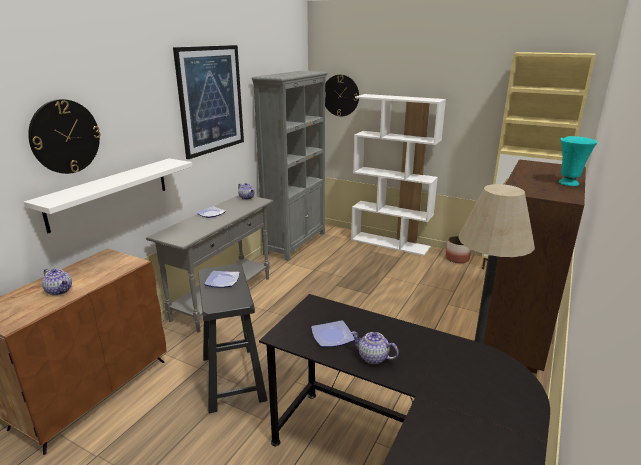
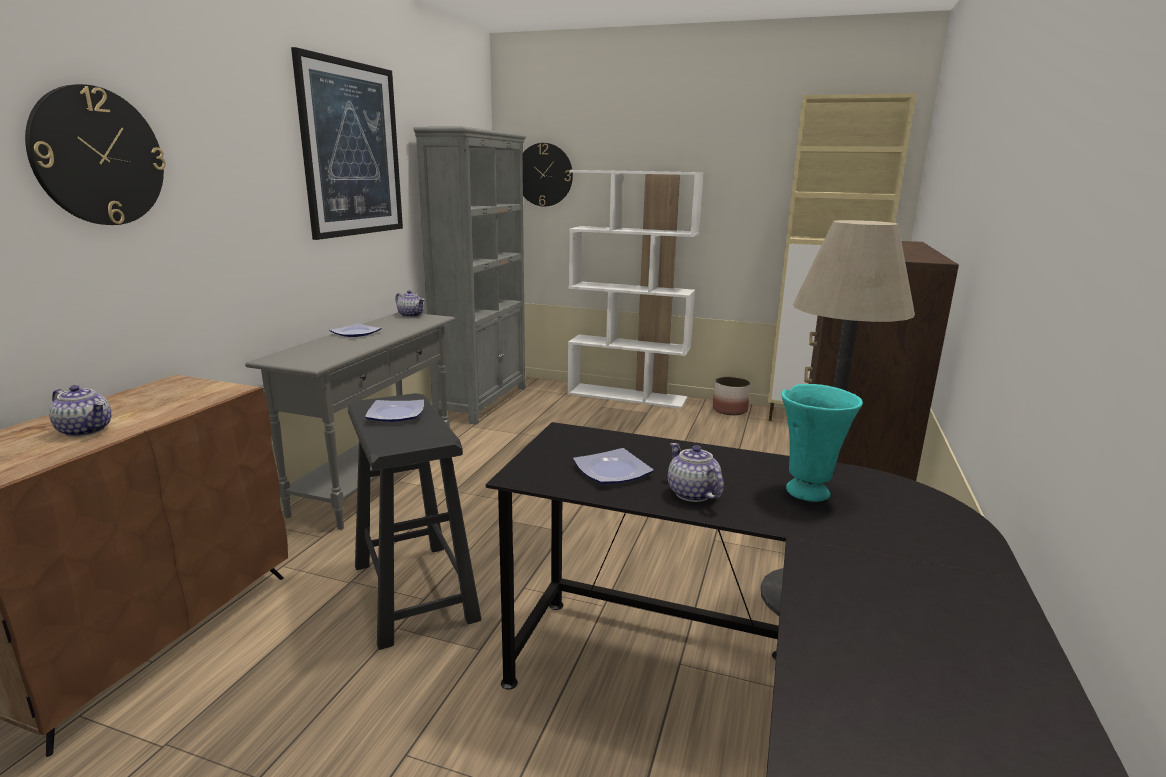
camera: 10 degrees left, 5 degrees down
white shelf [24,158,192,233] -> none
teapot [351,331,399,364] -> teapot turned 45 degrees clockwise [668,443,724,502]
turquoise vase [559,136,597,186] -> turquoise vase moved to [781,384,863,502]

